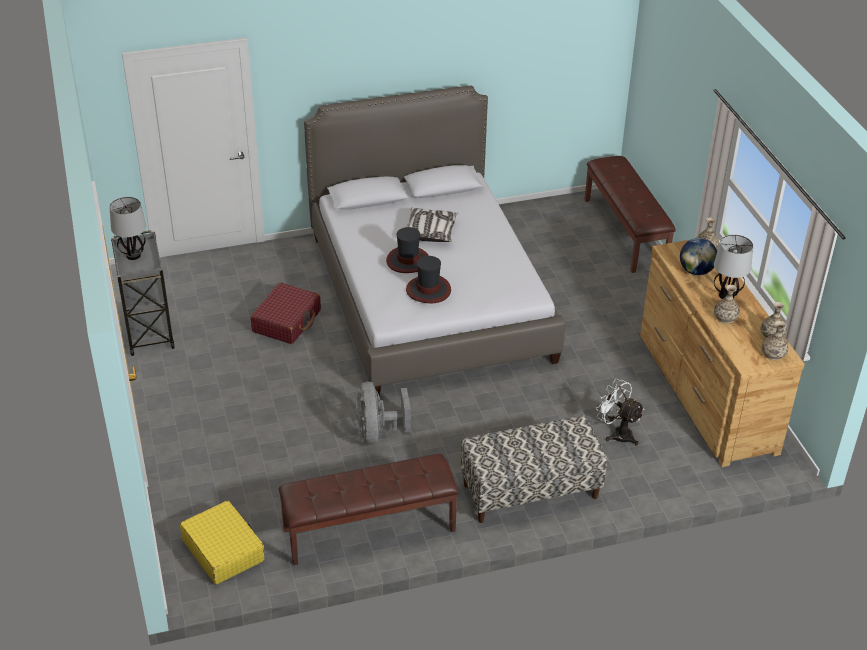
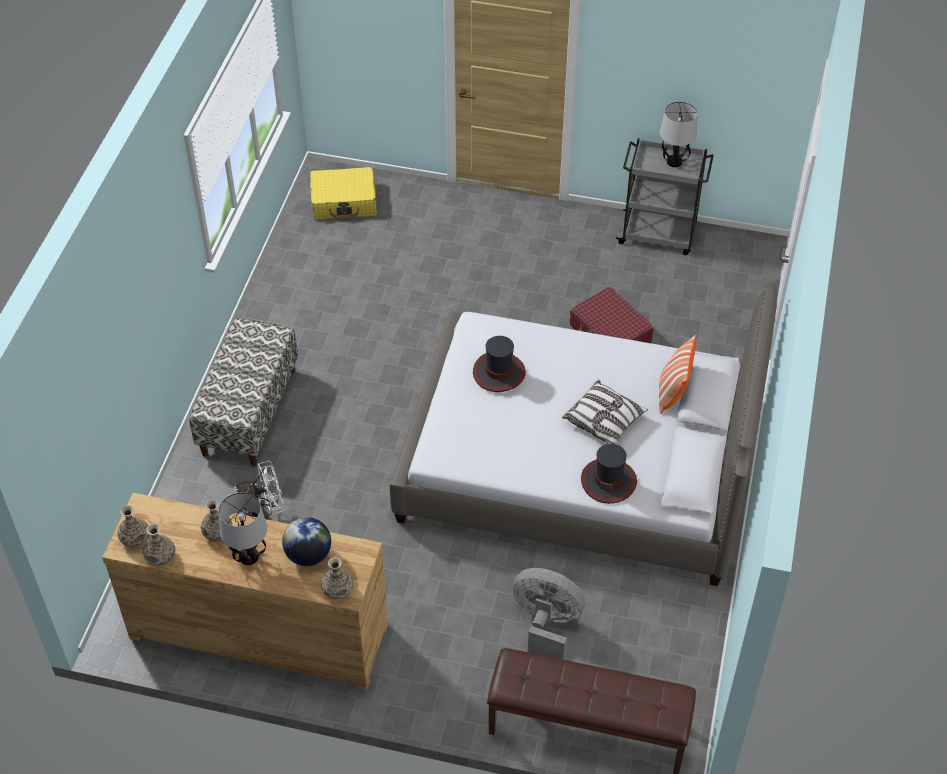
camera: 120 degrees right, 10 degrees up
brown bench [279,454,458,565] -> none
grey fan [356,382,411,445] -> grey fan moved to [513,568,585,660]
hat [386,227,429,273] -> hat moved to [581,444,637,504]
none -> pillow [659,335,696,414]

